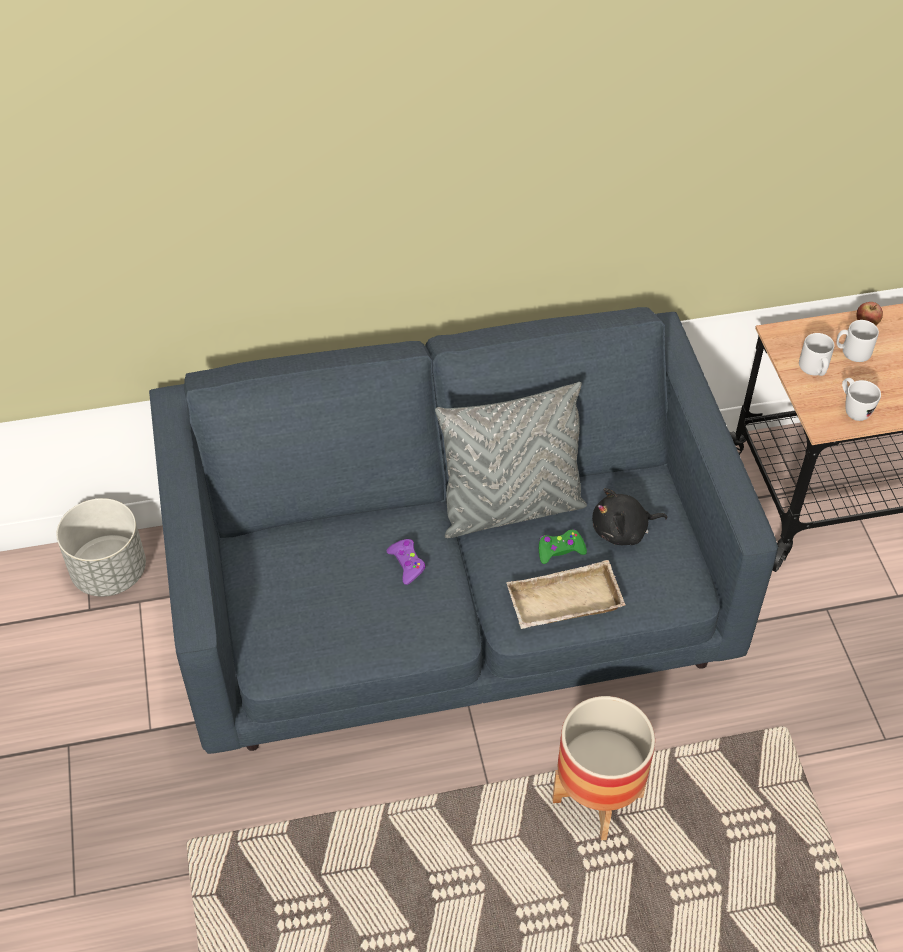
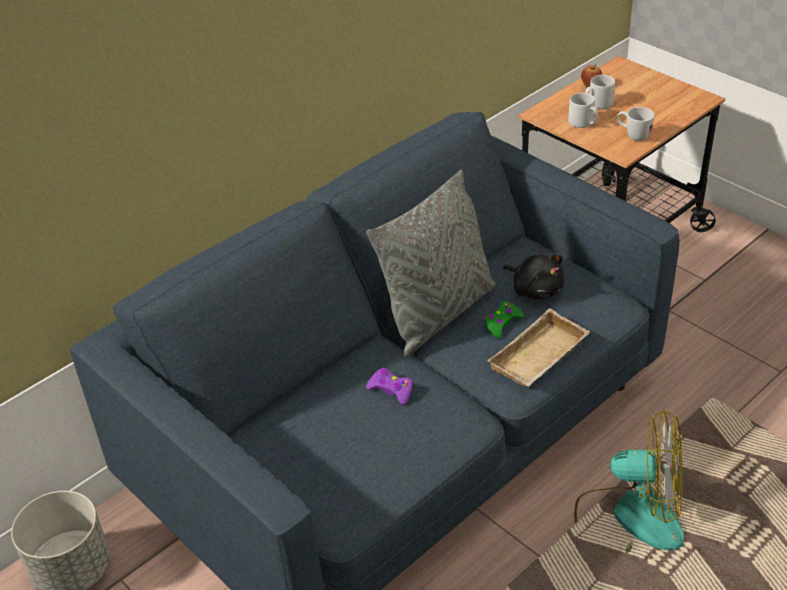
camera: 30 degrees left, 10 degrees down
planter [552,696,655,840] -> fan [574,410,684,553]
black plush toy [592,488,668,545] -> black plush toy turned 90 degrees counterclockwise [503,254,565,300]

